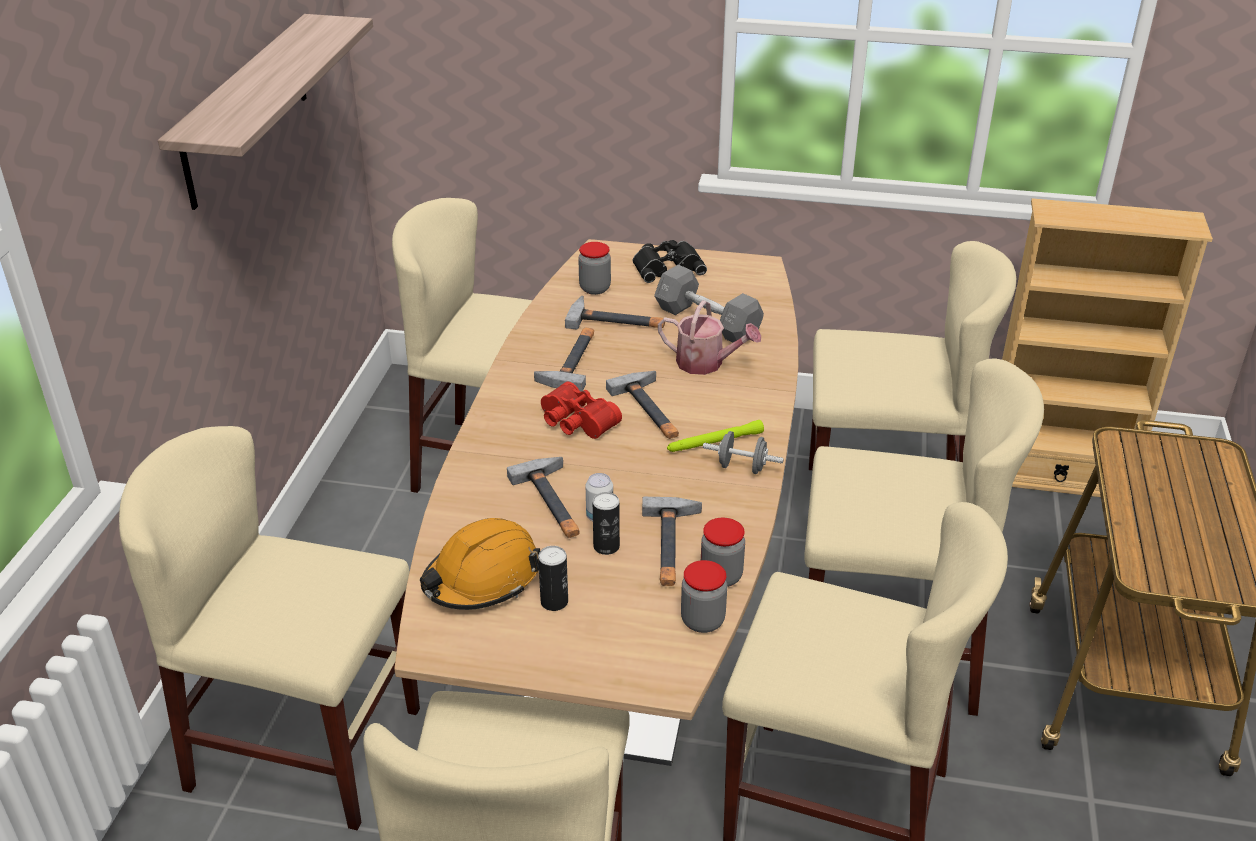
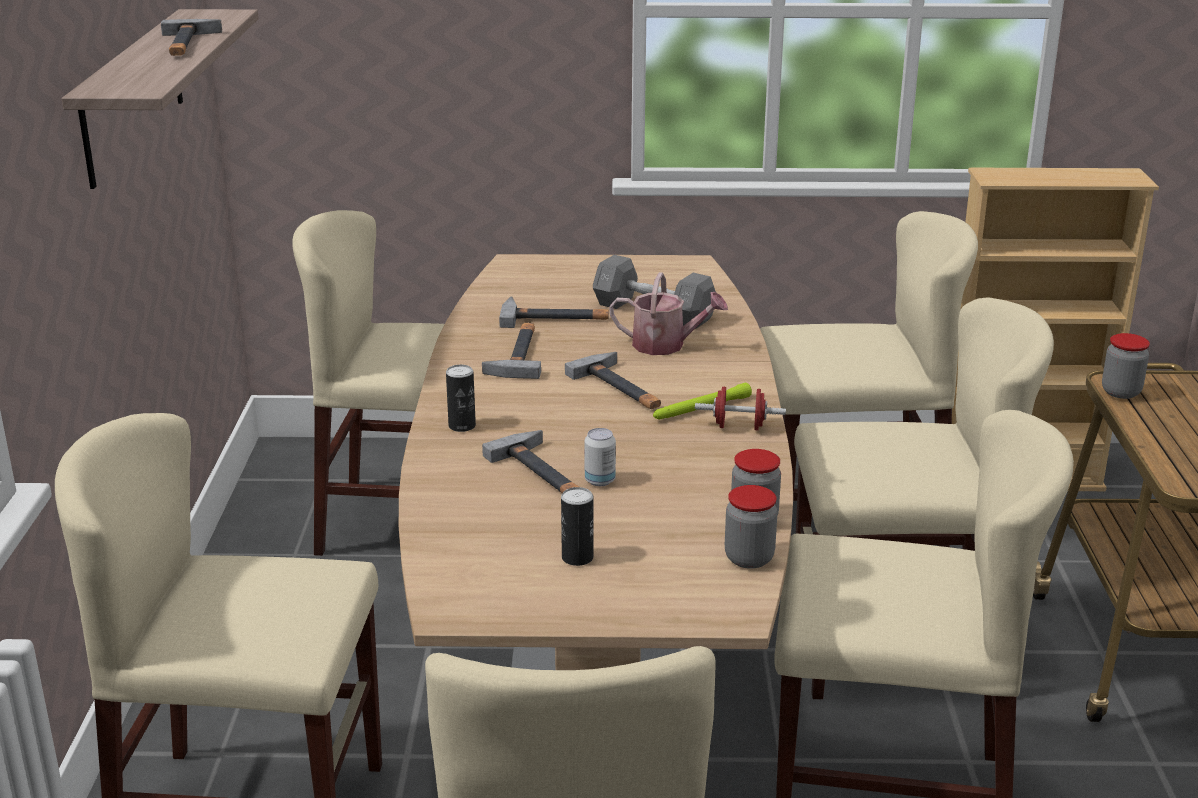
camera: 10 degrees left, 10 degrees down
orange hard hat [420,518,540,610] -> none
red binoculars [541,382,622,439] -> none
jar [578,242,611,295] -> jar moved to [1102,333,1150,399]
can [592,492,620,555] -> can moved to [446,365,476,432]
black binoculars [633,240,707,283] -> none
hammer [642,497,702,586] -> hammer moved to [161,19,222,56]
grey dumbbell [703,431,784,474] -> red dumbbell [695,387,786,430]

